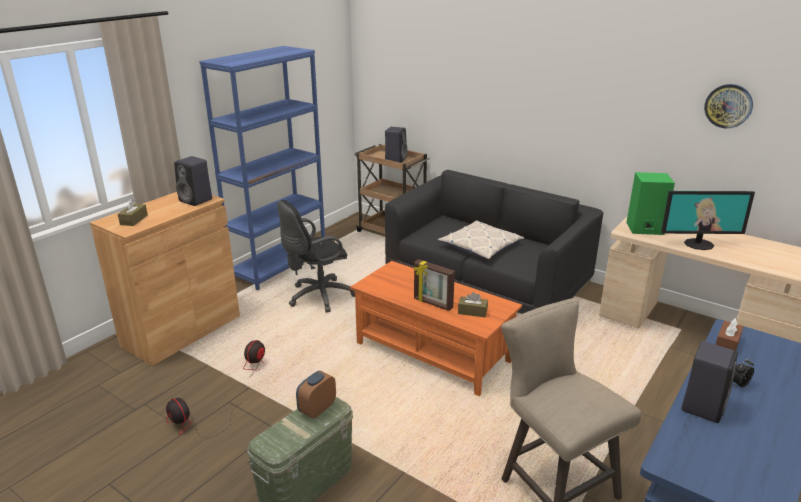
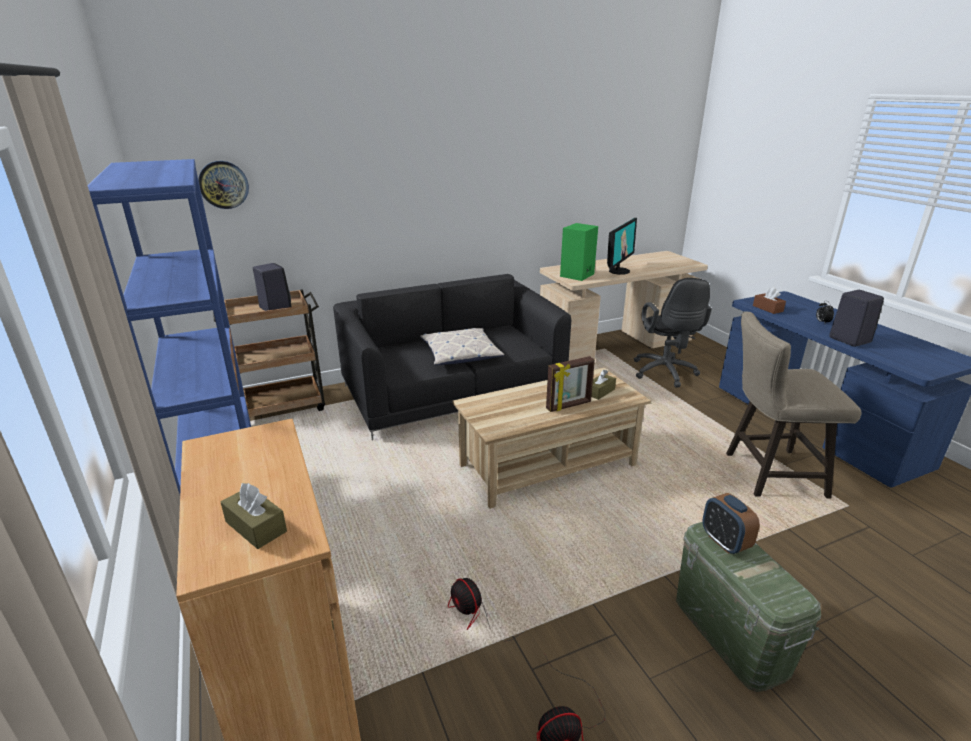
camera: 60 degrees left, 0 degrees up
black speaker [174,156,212,206] -> none
black office chair [277,200,355,313] -> black office chair moved to [634,278,712,387]
orange coffee table [350,261,522,396] -> beige coffee table [453,368,651,509]
wall clock [704,84,753,128] -> wall clock moved to [198,161,249,209]

